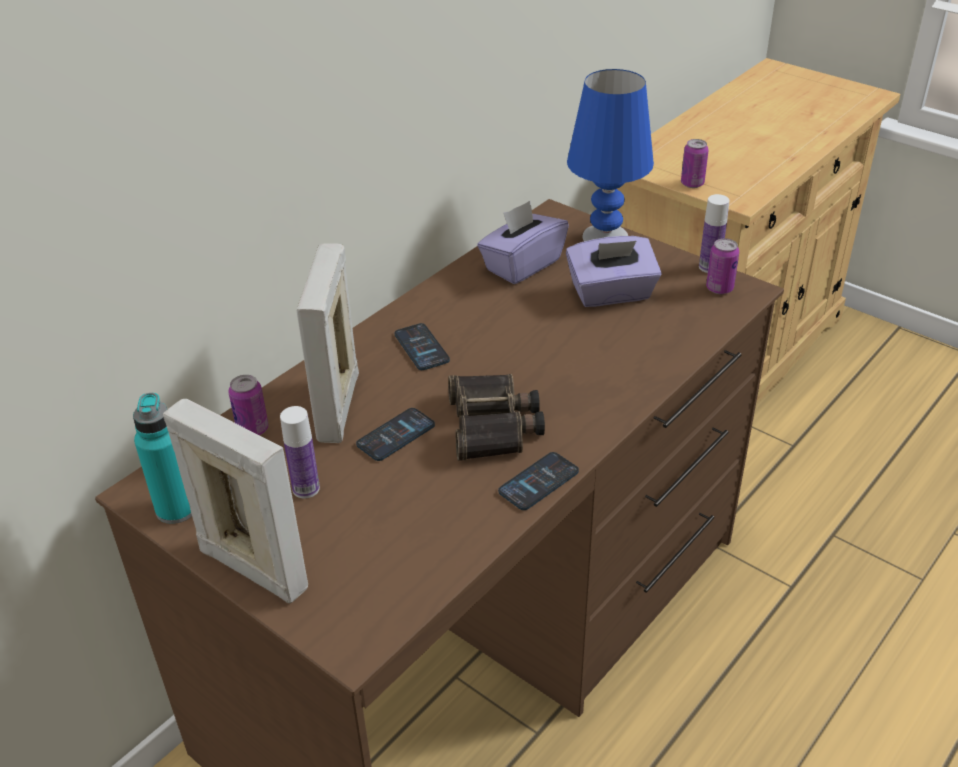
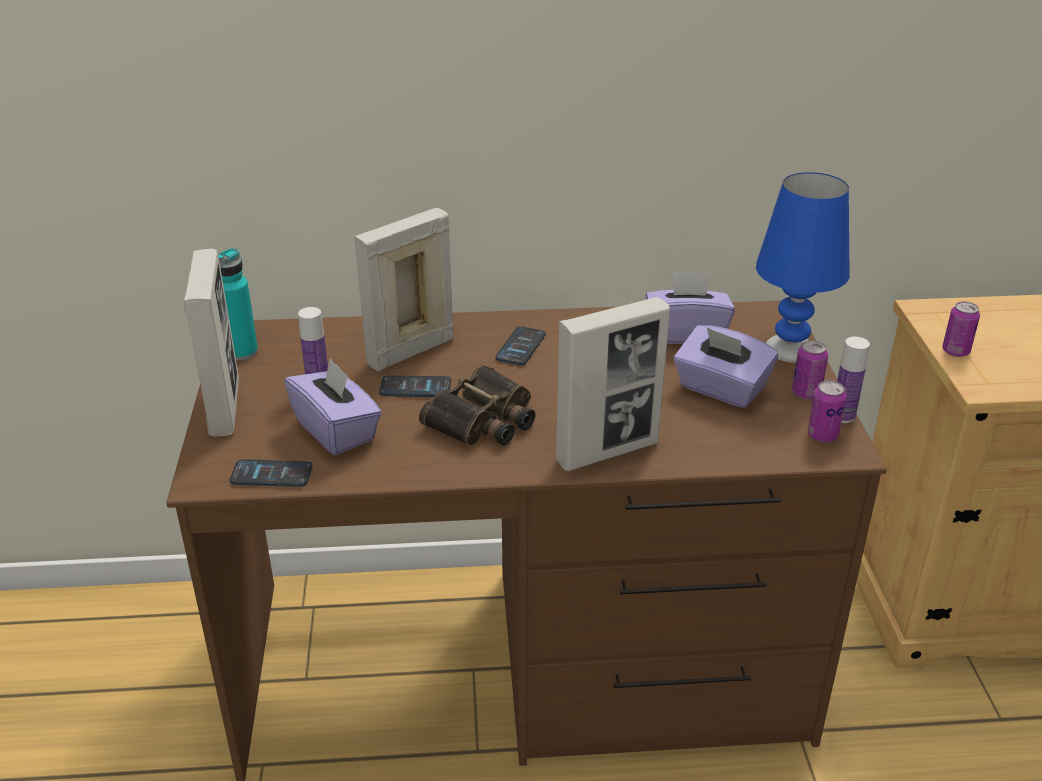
camera: 45 degrees right, 5 degrees down
can [228,375,268,435] -> can moved to [792,340,828,399]
phone [498,452,579,510] -> phone moved to [229,459,313,487]
none -> purple tissue box [284,358,382,455]
none -> picture frame [556,297,670,471]

